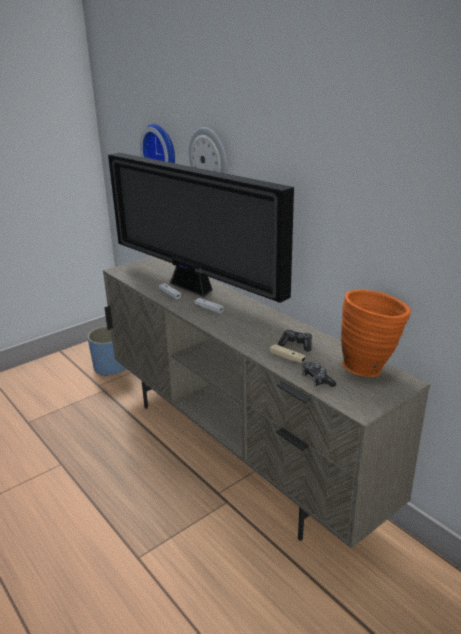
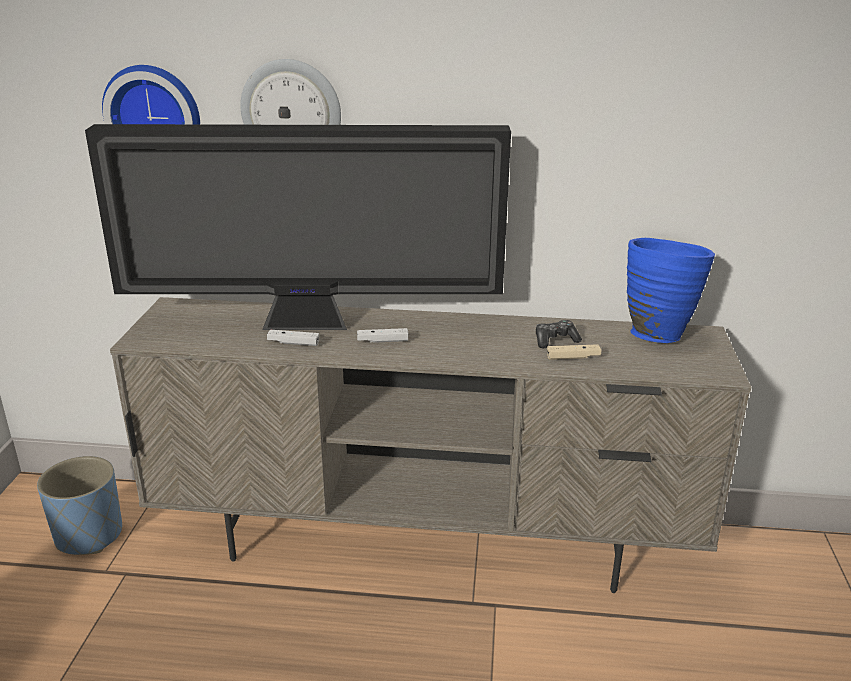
camera: 45 degrees left, 0 degrees up
game controller [302,362,336,387] -> none
orange vase [341,289,411,377] -> blue vase [627,238,715,343]

